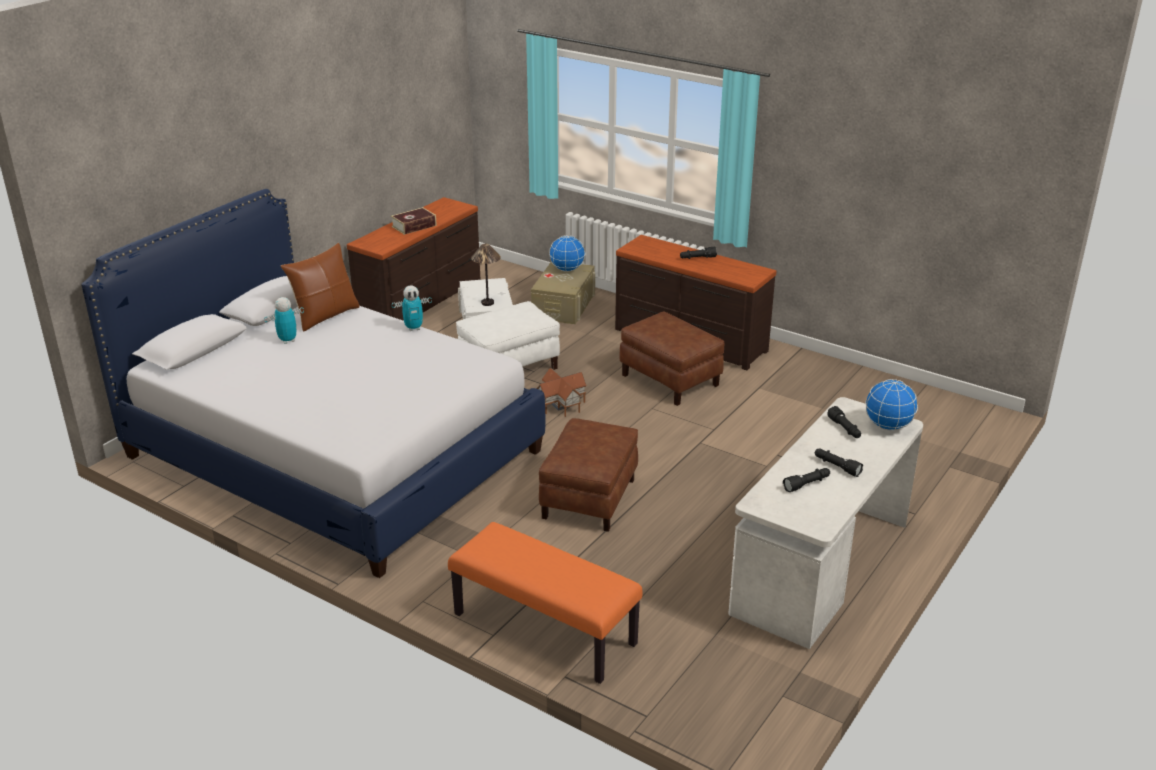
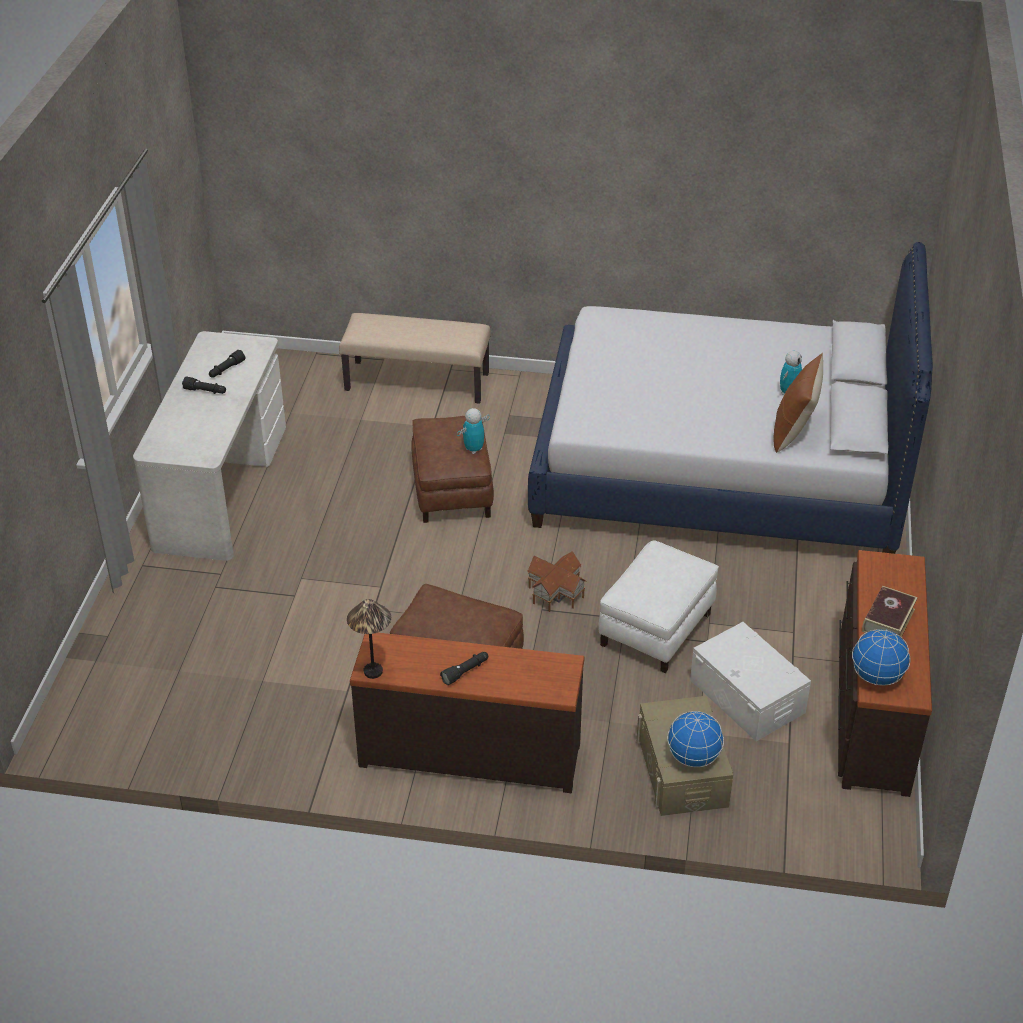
camera: 155 degrees right, 10 degrees up
toy robot [392,286,432,331] -> toy robot moved to [457,408,490,454]
orange bench [448,522,643,684] -> beige bench [339,313,491,403]
table lamp [471,244,501,306] -> table lamp moved to [347,599,391,679]
black flashlight [828,406,861,438] -> none
globe [865,379,918,431] -> globe moved to [852,629,911,685]

